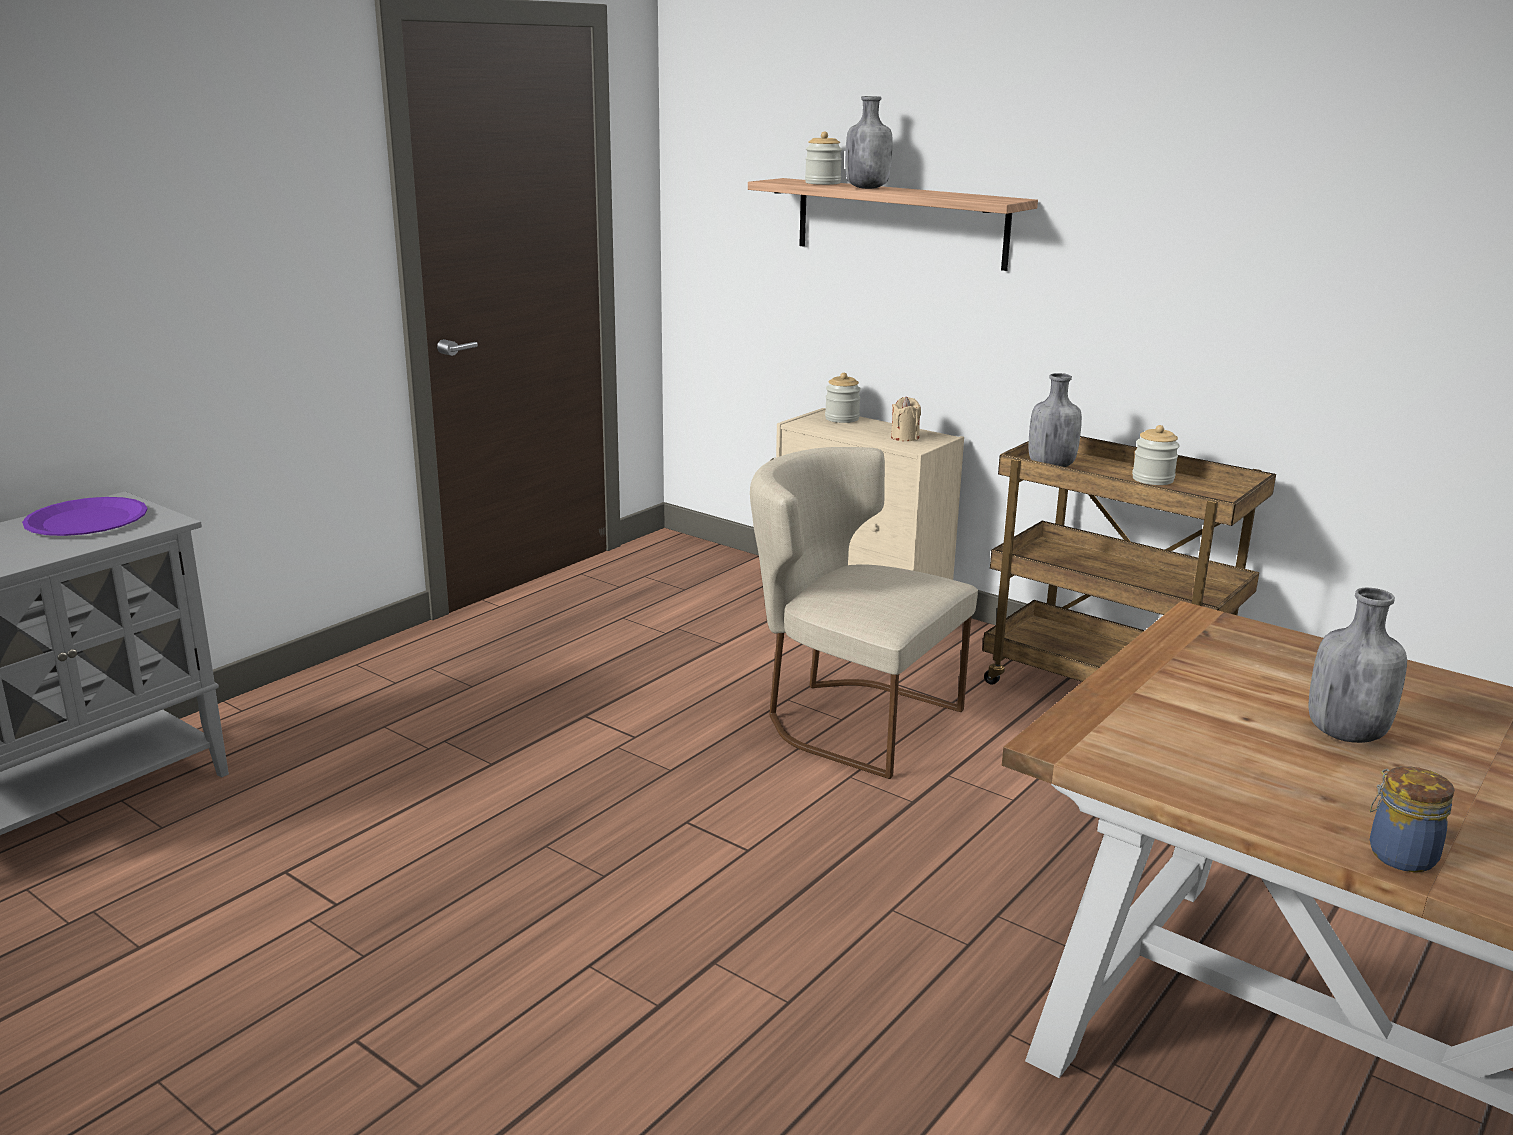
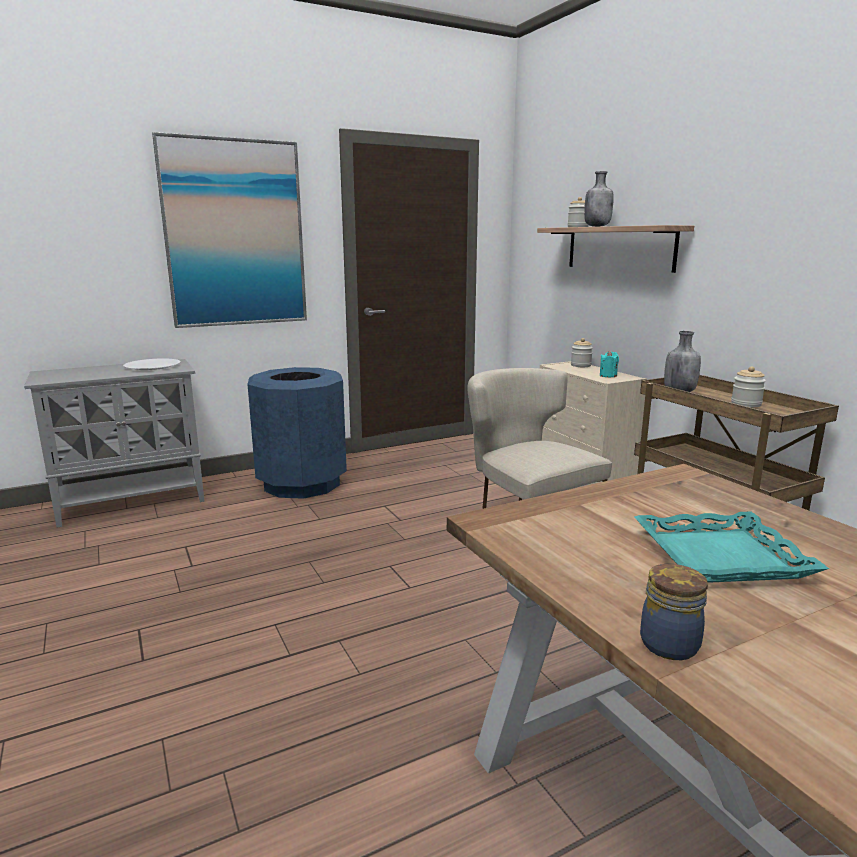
camera: 25 degrees right, 5 degrees down
purple plate [22,497,148,536] -> white plate [123,358,181,370]
beige candle [891,397,921,441] -> turquoise candle [600,351,619,377]
grey bottle [1309,588,1407,743] -> turquoise tray [634,511,829,583]
none -> picture [152,132,307,328]
none -> blue trash can [248,367,347,499]

